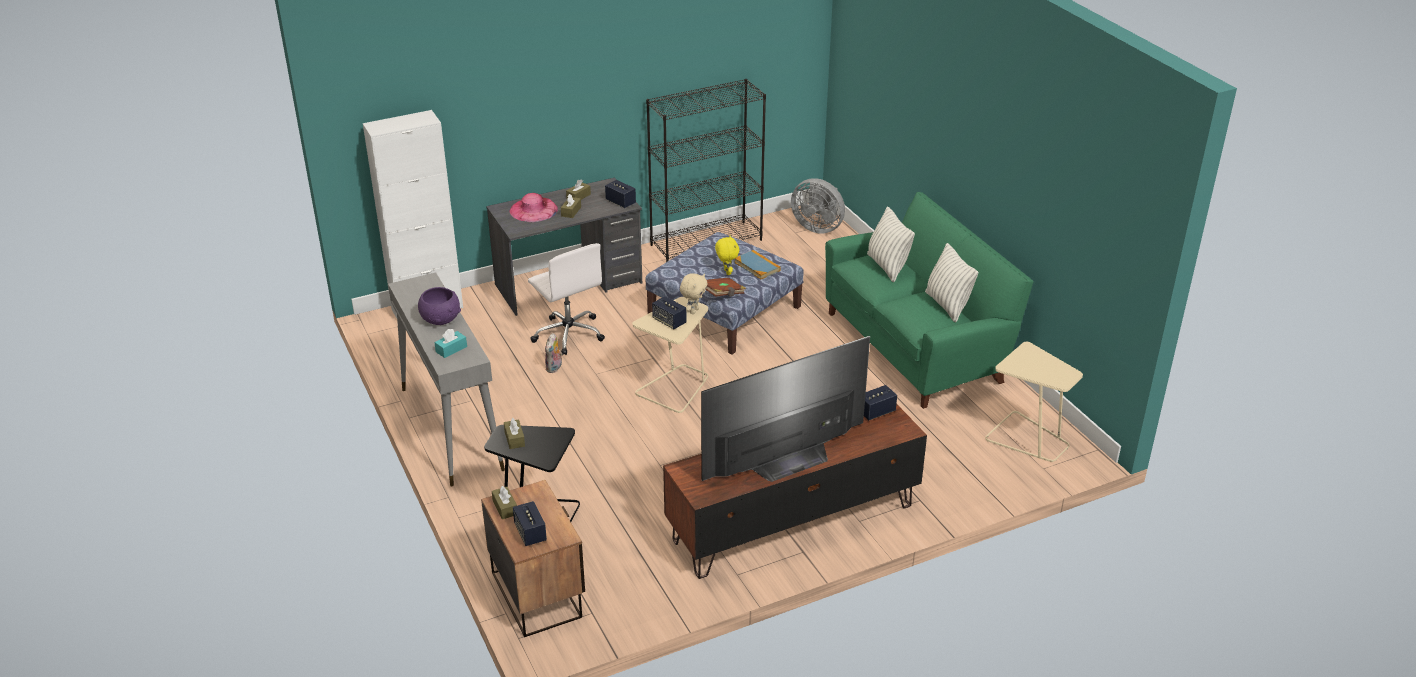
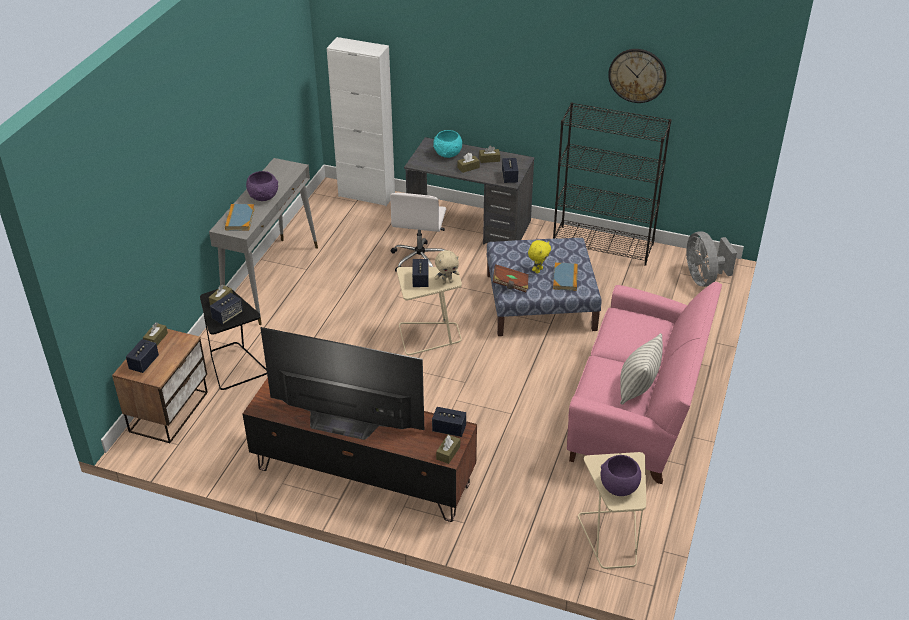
camera: 45 degrees right, 5 degrees up
turquoise tissue box [434,329,467,358] -> book [225,204,255,231]
pink hat [509,193,558,222] -> turquoise bowl [433,130,462,158]
plush toy [545,333,562,373] -> none
green sofa [825,192,1034,409] -> pink sofa [567,281,722,484]
pillow [867,206,915,282] -> none
none -> speaker [210,293,243,325]
none -> brown tissue box [436,435,460,464]
none -> purple bowl [601,455,641,496]
none -> wall clock [608,49,667,103]

